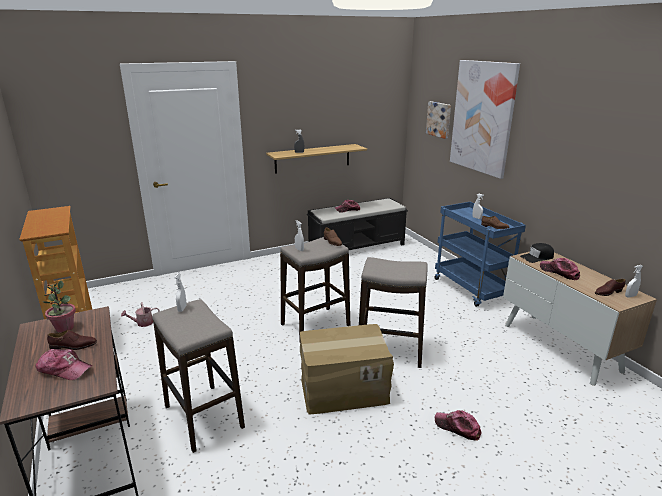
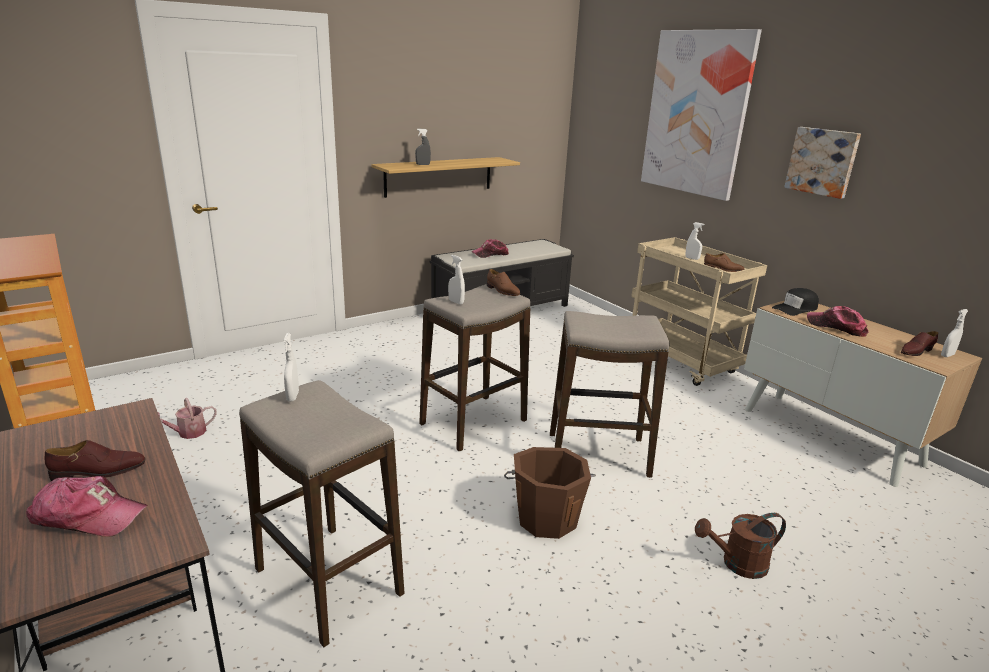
camera: 10 degrees left, 0 degrees up
potted plant [42,280,76,333] -> none
cardboard box [300,324,394,414] -> brown bucket [504,447,596,539]
picture [426,101,451,139] -> picture moved to [784,127,861,199]
blue cart [435,202,526,307] -> beige cart [631,237,767,386]
cap [435,410,482,441] -> brown watering can [695,513,786,579]

